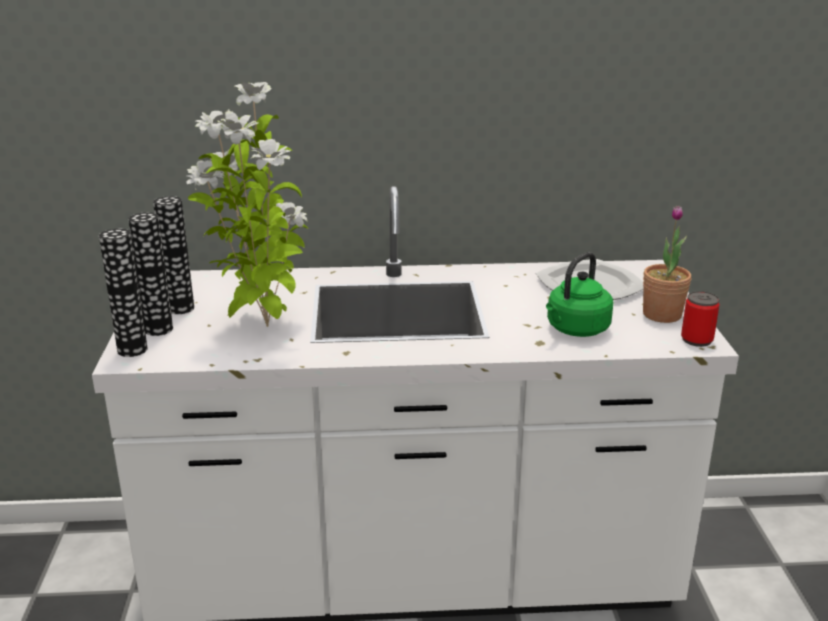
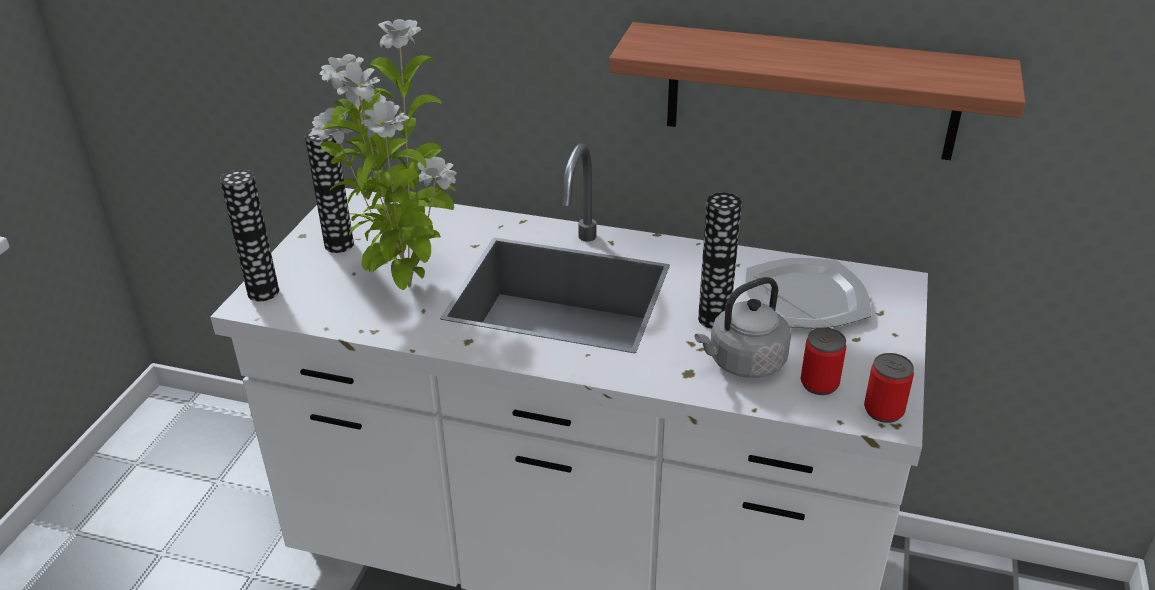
camera: 20 degrees right, 10 degrees up
vase [128,212,173,336] -> vase moved to [698,193,742,329]
green kettle [546,252,613,337] -> grey kettle [695,277,791,378]
potted plant [643,205,691,323] -> none
none -> shelf [609,22,1026,160]
none -> can [800,327,846,395]

